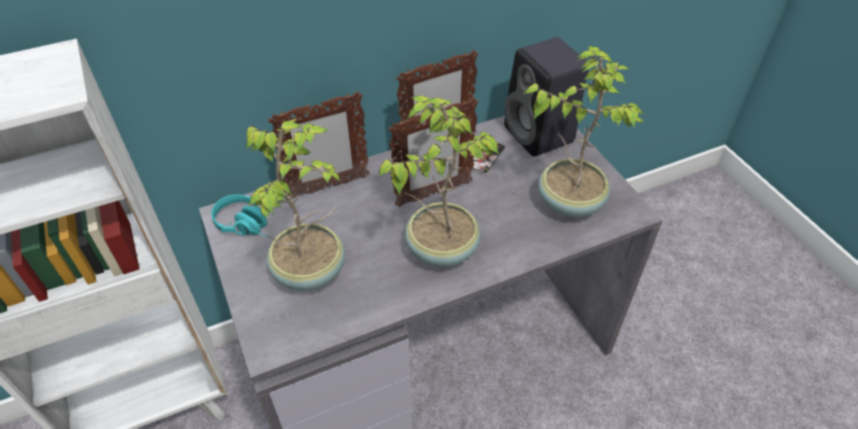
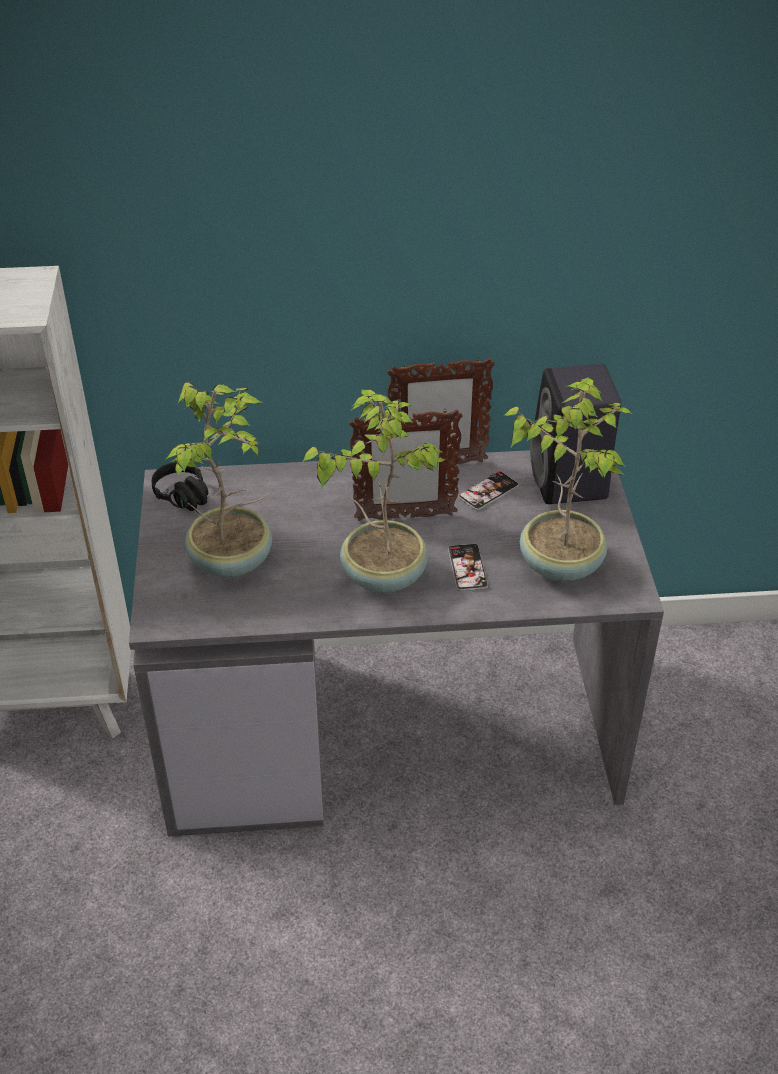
camera: 20 degrees right, 5 degrees down
turquoise headphones [211,194,269,238] -> black headphones [152,462,208,512]
picture frame [268,91,369,199] -> none
none -> phone [448,544,488,591]

